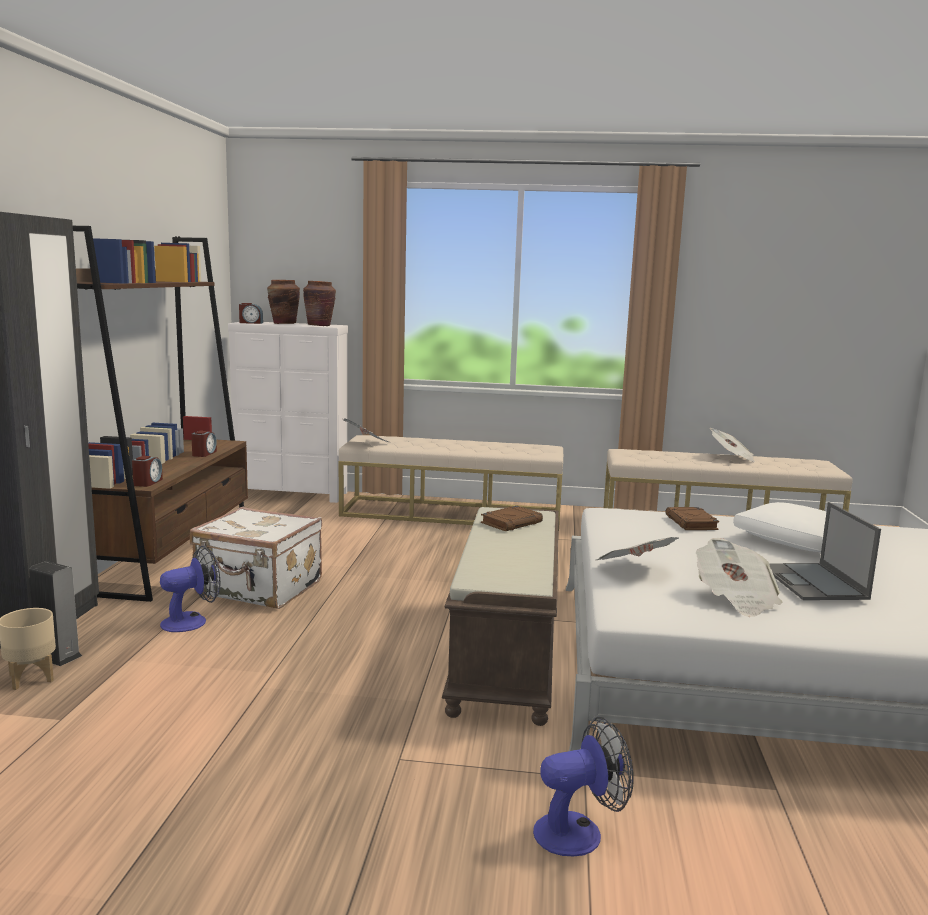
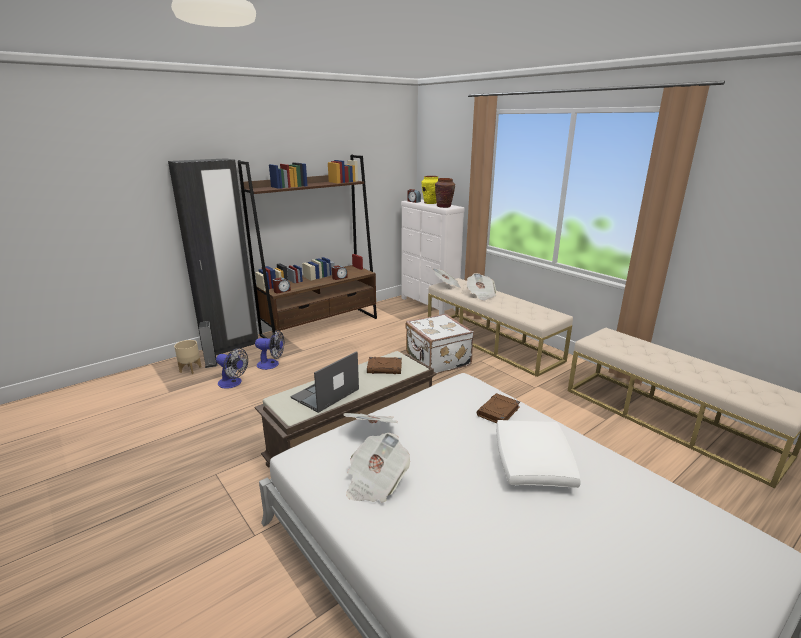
camera: 45 degrees right, 10 degrees up
white suitcase [190,507,322,609] -> white suitcase moved to [406,314,474,374]
brown vase [267,280,300,324] -> yellow vase [421,176,438,204]
fan [533,717,633,856] -> fan moved to [216,348,248,389]
newspaper [710,428,755,462] -> newspaper moved to [467,273,496,301]
laptop [769,502,881,600] -> laptop moved to [290,351,359,413]

